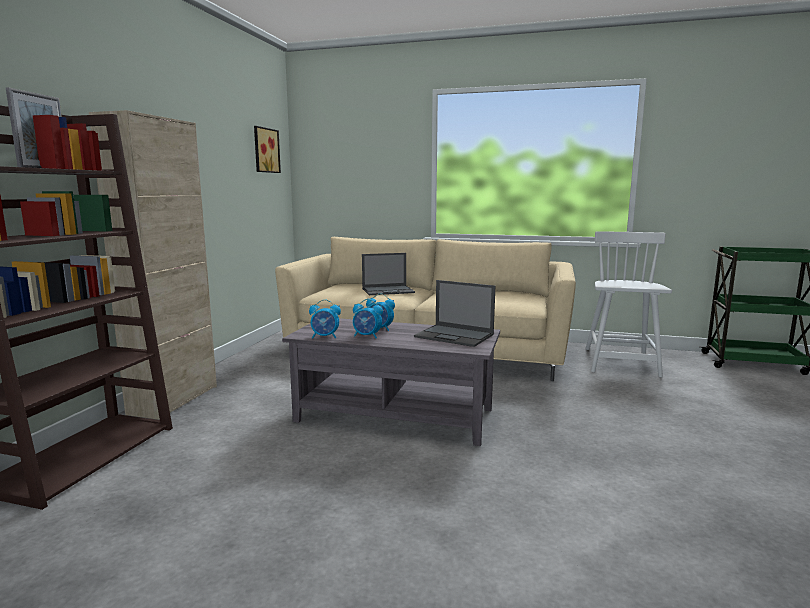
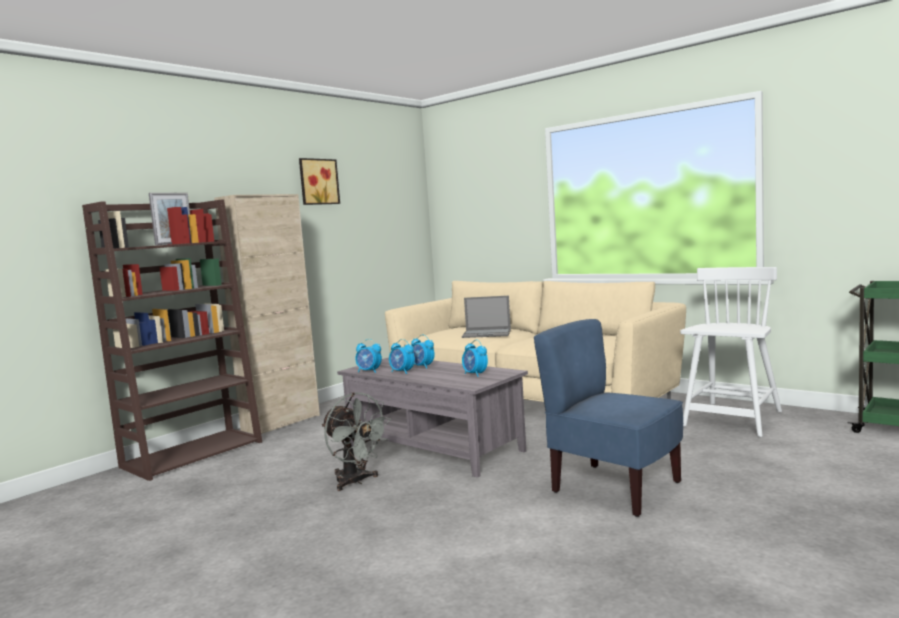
camera: 25 degrees right, 5 degrees down
picture [254,126,281,173] -> picture moved to [299,158,340,205]
laptop [414,280,495,347] -> alarm clock [462,339,488,377]
none -> grey fan [322,392,391,491]
none -> blue chair [534,319,683,517]

